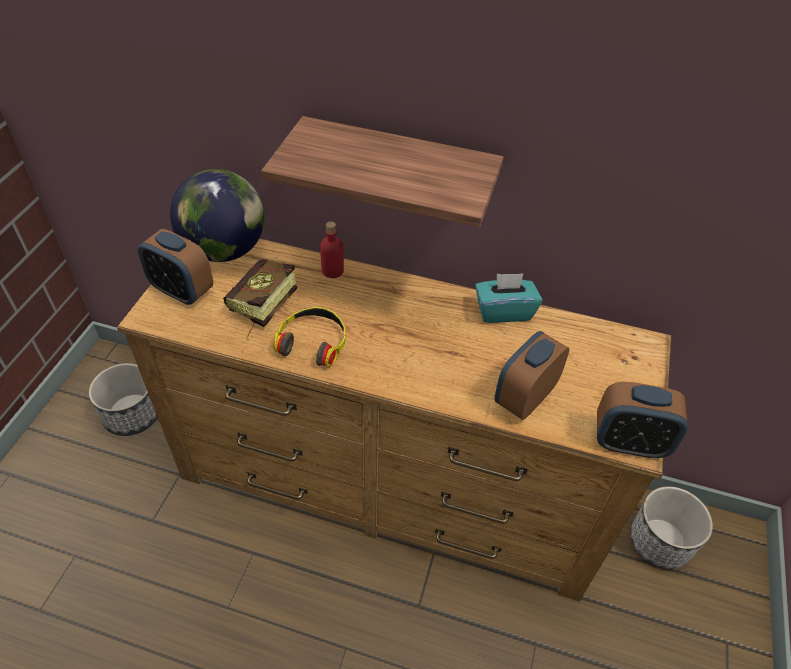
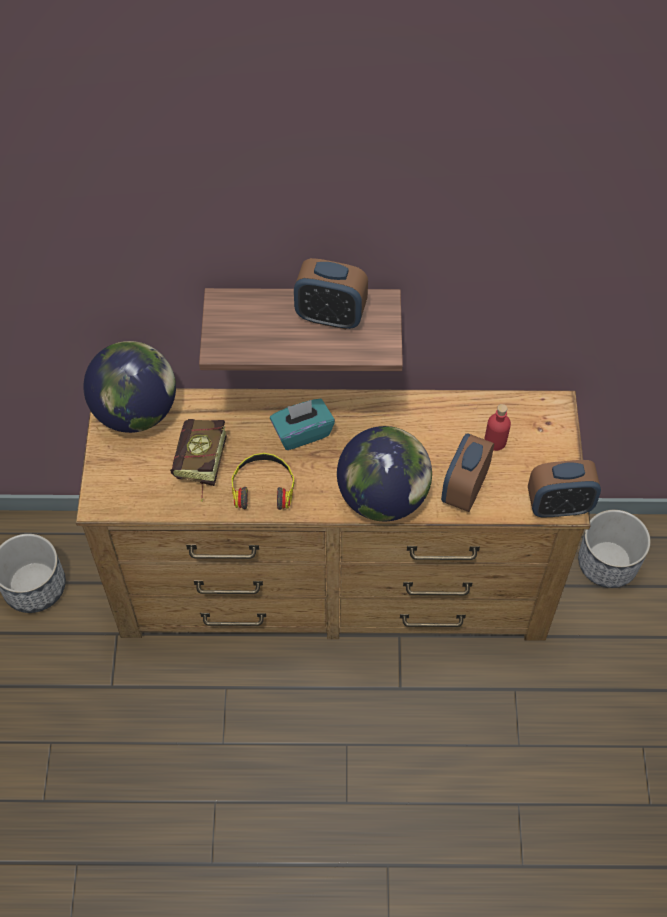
camera: 15 degrees left, 10 degrees up
alarm clock [138,229,213,305] -> alarm clock moved to [294,258,368,329]
red bottle [320,221,344,278] -> red bottle moved to [484,404,511,451]
turquoise tissue box [475,273,542,323] -> turquoise tissue box moved to [270,399,335,450]
none -> globe [337,426,432,521]

